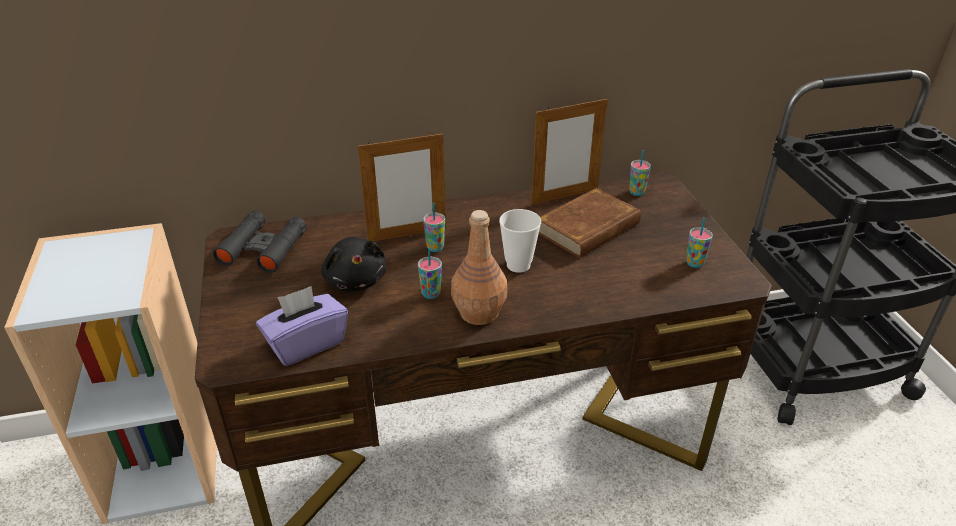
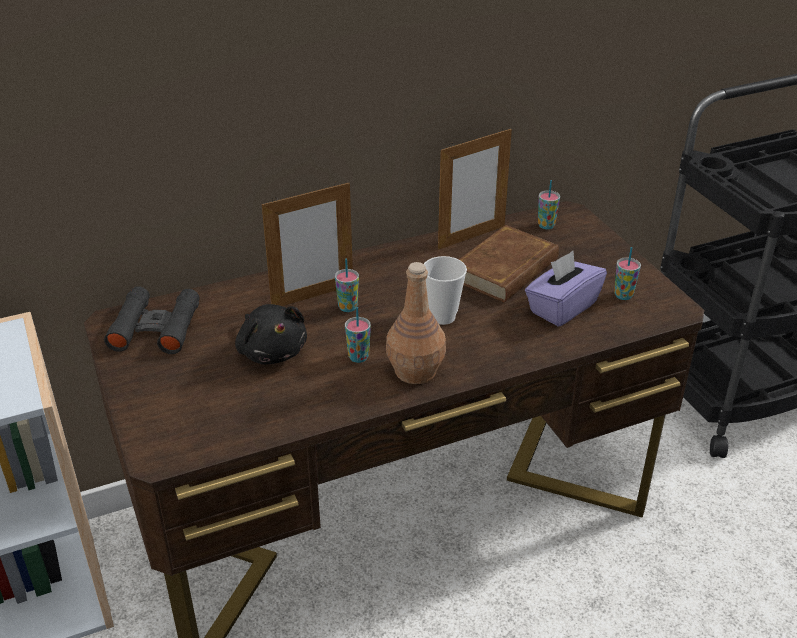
camera: 10 degrees left, 0 degrees up
purple tissue box [256,286,348,366] -> purple tissue box moved to [525,251,607,327]

